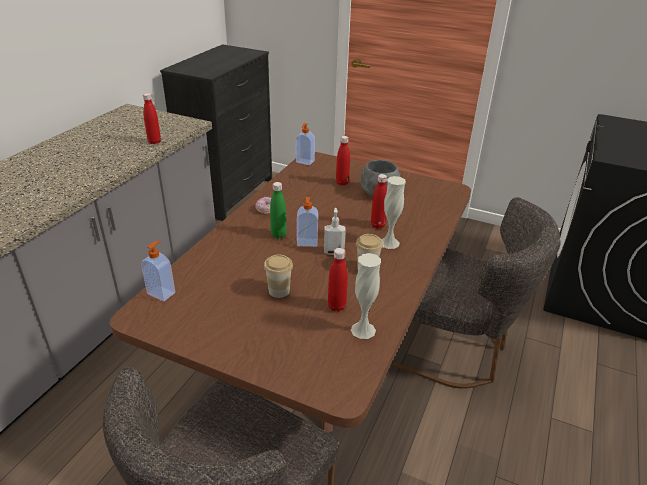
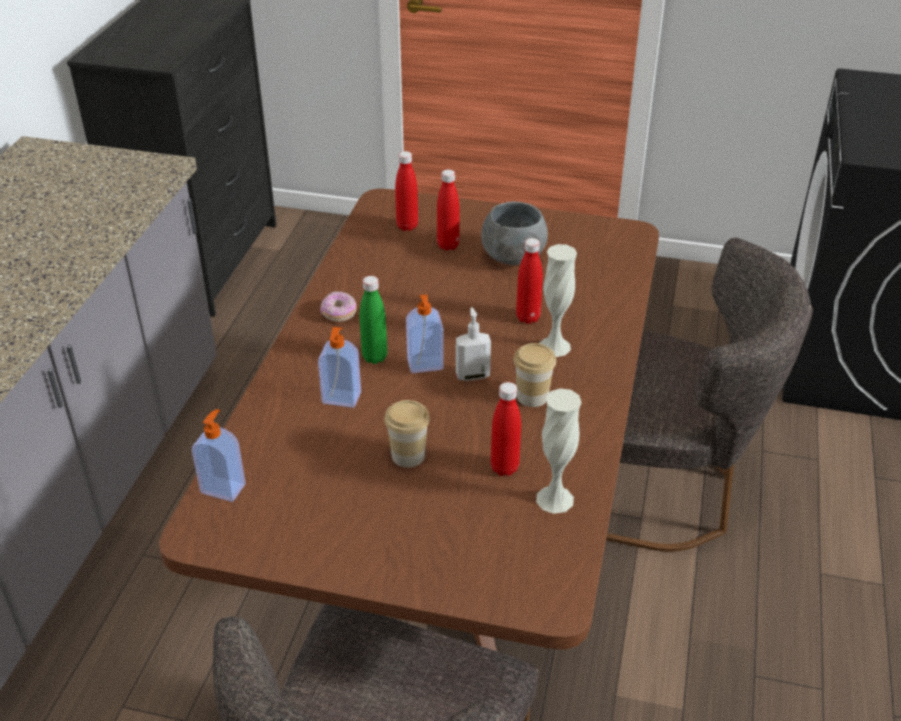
camera: 10 degrees left, 5 degrees up
red bottle [143,93,161,144] -> red bottle moved to [395,151,418,231]
soap dispenser [296,123,315,165] -> soap dispenser moved to [318,327,361,408]

